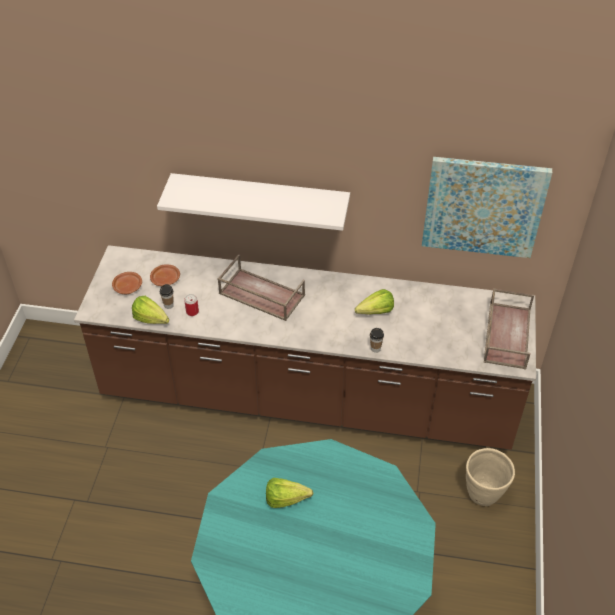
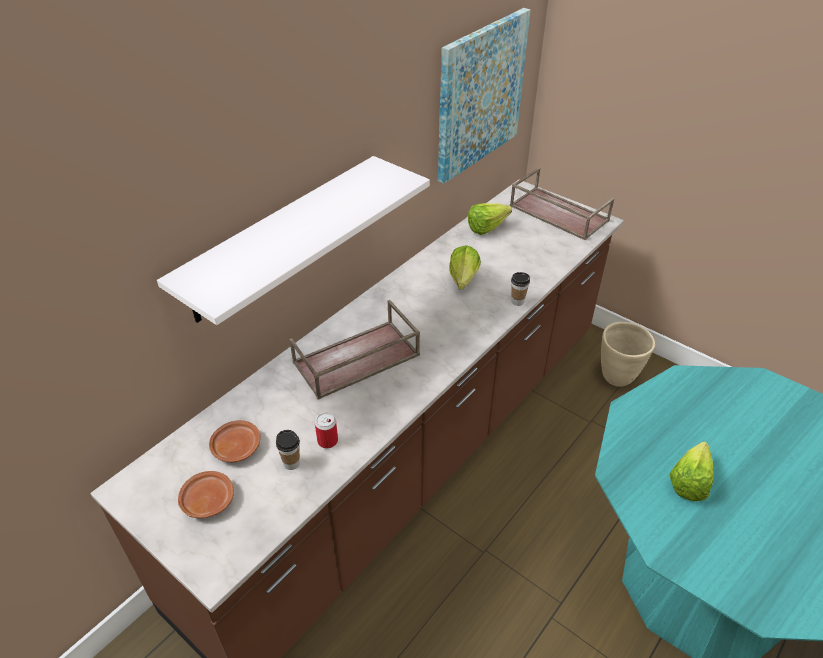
camera: 60 degrees left, 5 degrees down
lettuce [132,296,169,324] -> lettuce moved to [468,203,512,235]

